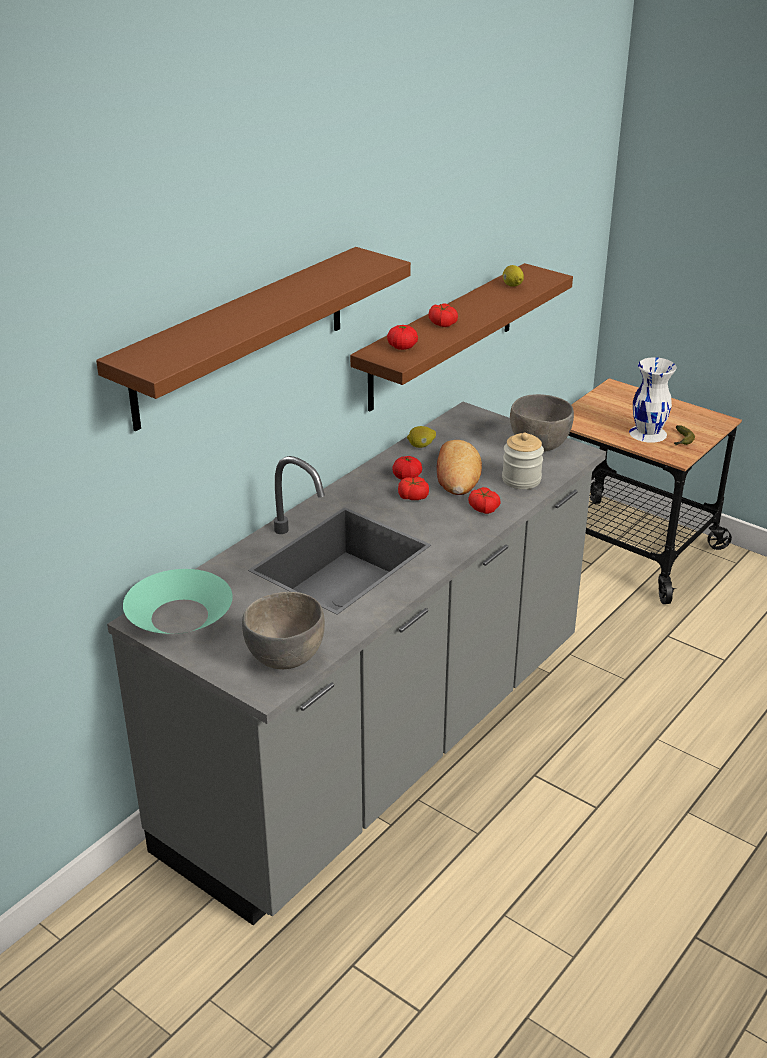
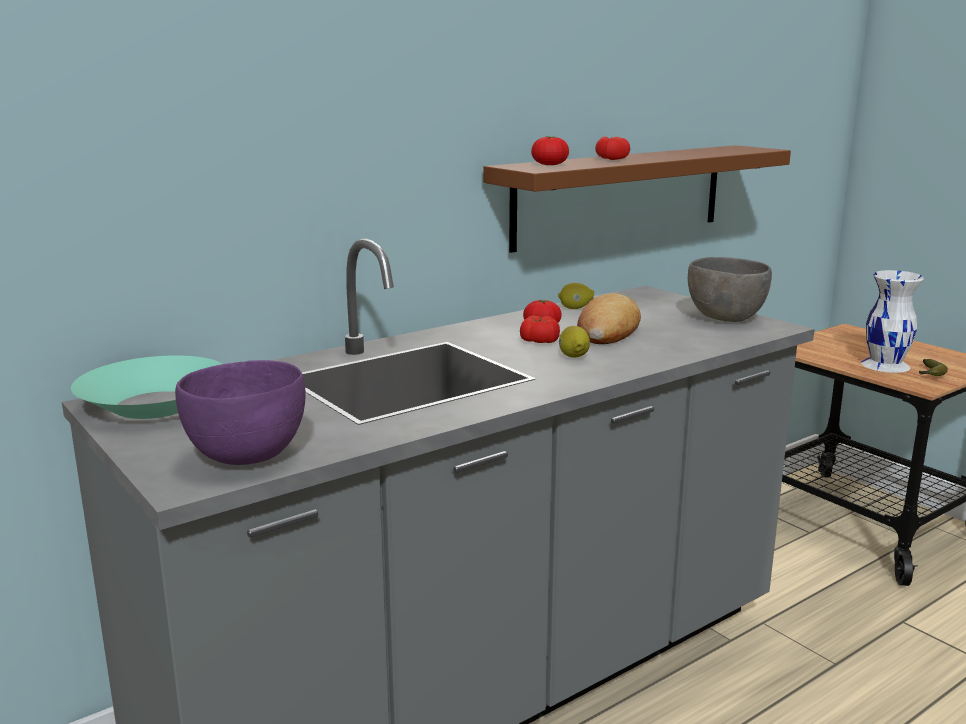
camera: 15 degrees right, 15 degrees down
brown shelf [96,247,411,431] -> none
grey bowl [242,592,325,669] -> purple bowl [175,360,306,465]
tomato [468,487,501,514] -> none
jar [502,433,544,489] -> none
lemon [503,265,524,287] -> lemon moved to [559,326,590,358]

